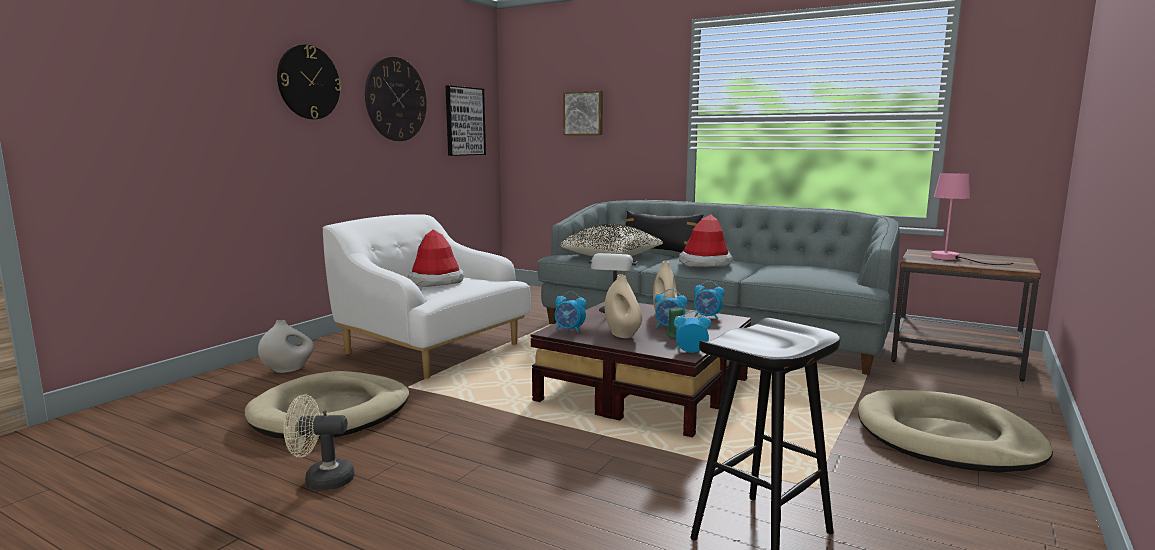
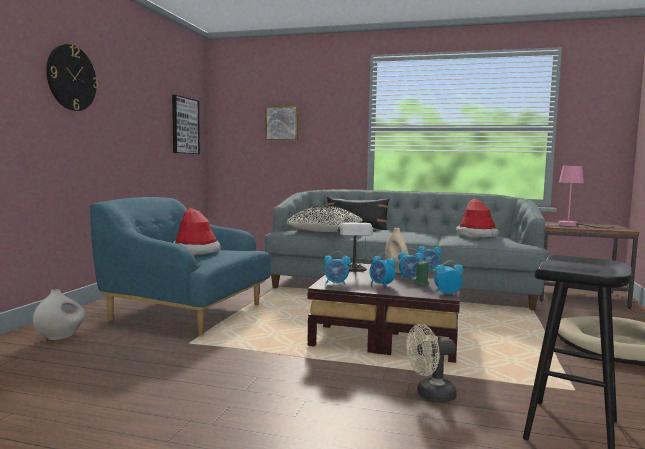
camera: 15 degrees left, 5 degrees down
beige dog bed [245,371,409,440] -> none
beige fan [283,394,354,490] -> beige fan moved to [406,324,457,403]
white armchair [323,214,531,379] -> blue armchair [90,197,271,336]
wall clock [365,57,427,141] -> none
beige vase [605,274,642,338] -> alarm clock [369,252,396,288]
hat [679,214,733,267] -> hat moved to [456,198,499,238]

